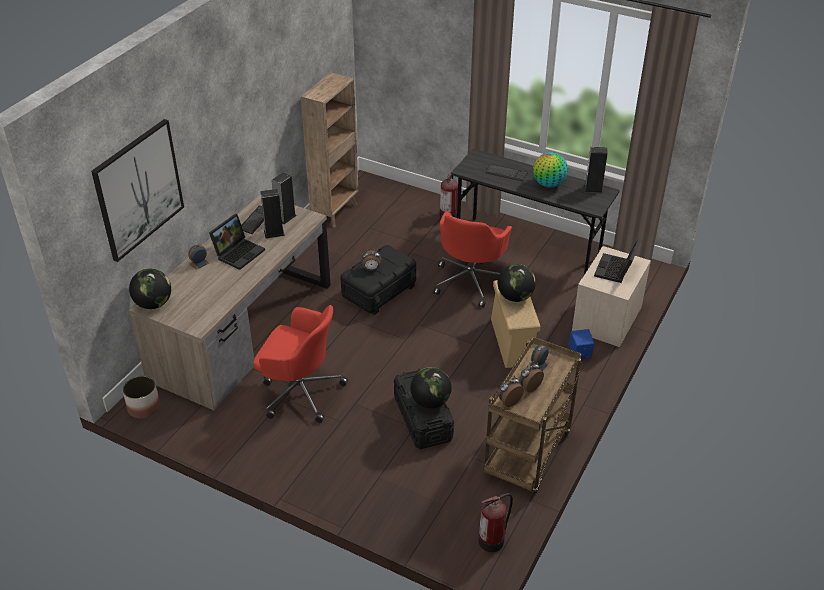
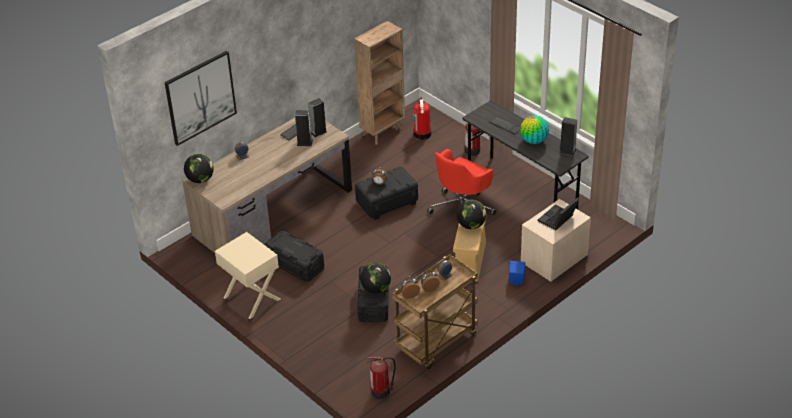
camera: 20 degrees right, 0 degrees up
planter [123,376,160,418] -> none
laptop [209,214,265,270] -> none
red office chair [253,305,348,423] -> black storage box [265,231,324,282]
none -> beige nightstand [215,232,280,319]
none -> fire extinguisher [413,97,431,140]

